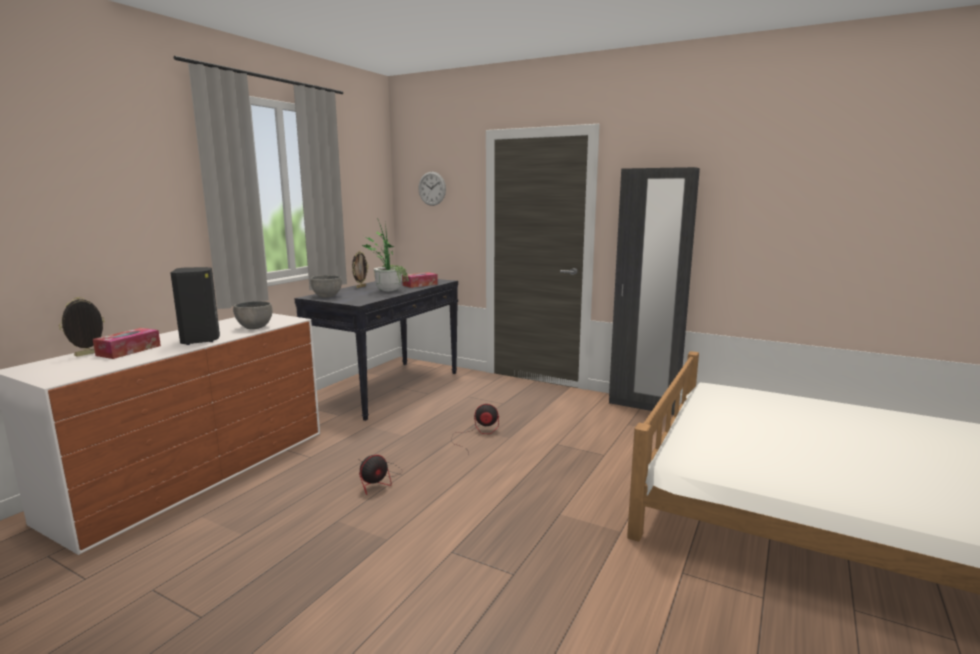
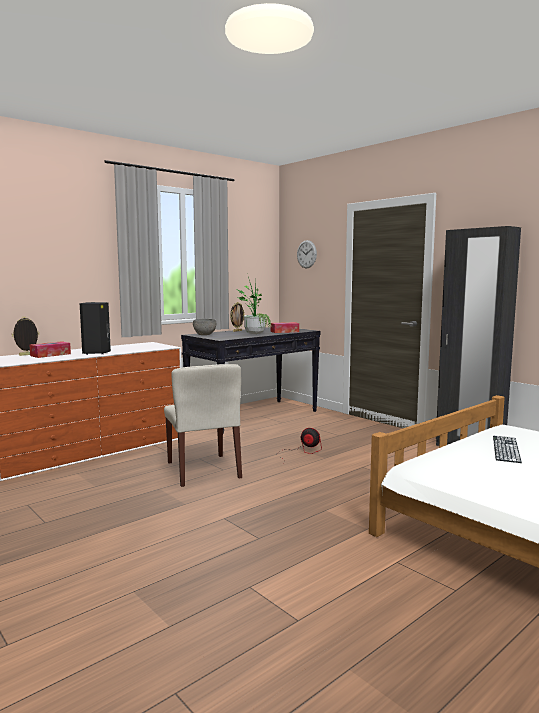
camera: 20 degrees right, 5 degrees down
grey bowl [233,301,272,329] -> none
fan [357,455,403,495] -> beige chair [164,364,242,487]
none -> keyboard [493,436,522,463]

